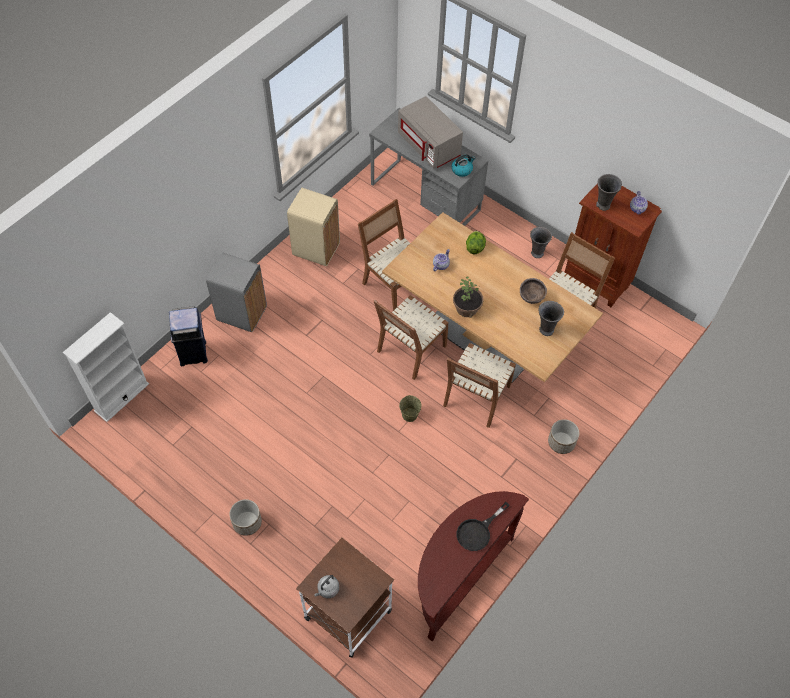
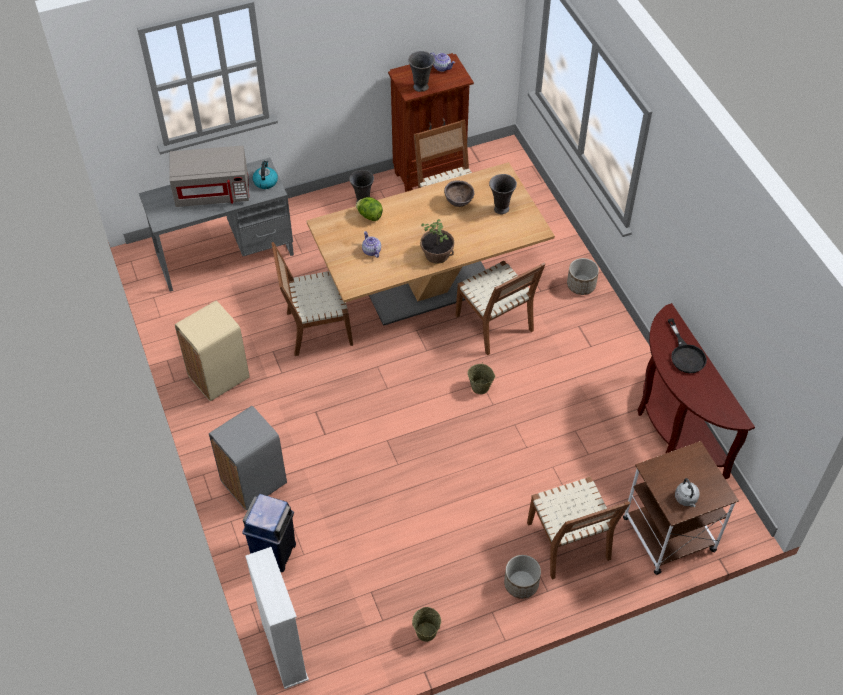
camera: 60 degrees left, 5 degrees down
chair [374,295,449,380] -> chair moved to [527,476,630,580]
none -> beige bucket [412,607,441,642]

